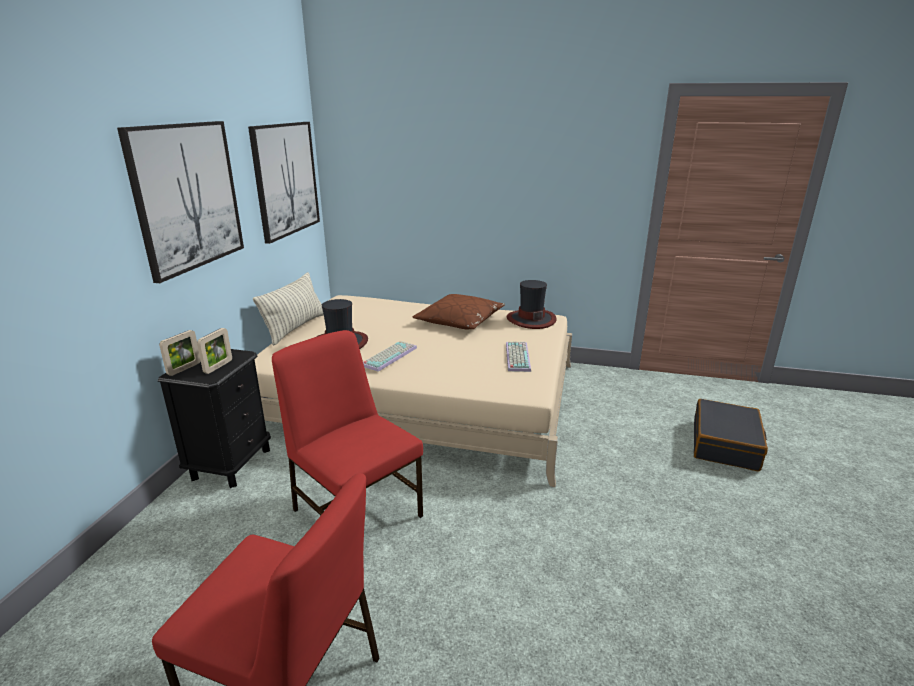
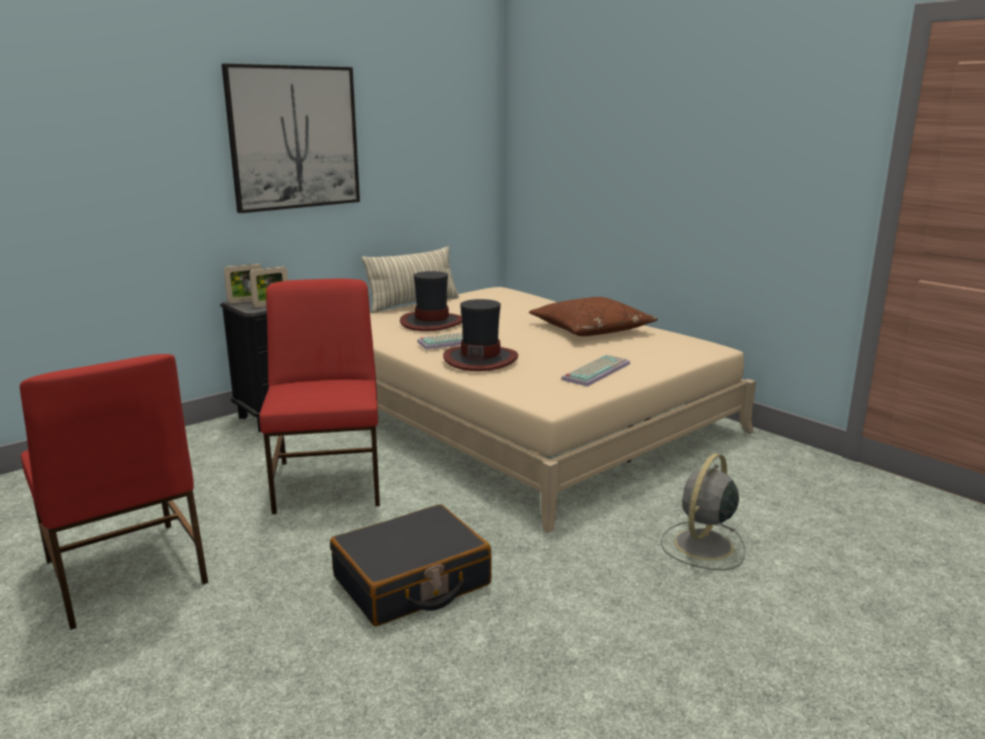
camera: 35 degrees right, 5 degrees down
picture [248,122,320,244] -> none
hat [507,280,557,329] -> hat moved to [443,299,518,371]
black suitcase [694,399,768,472] -> black suitcase moved to [330,504,492,626]
none -> grey fan [660,453,745,570]

